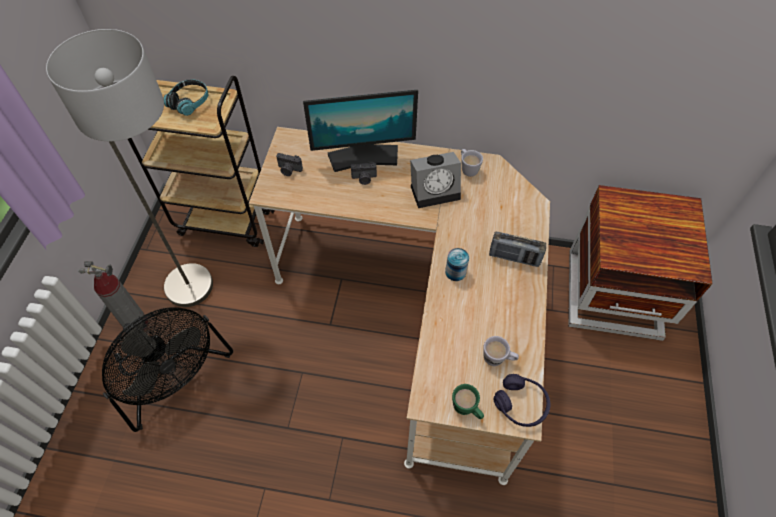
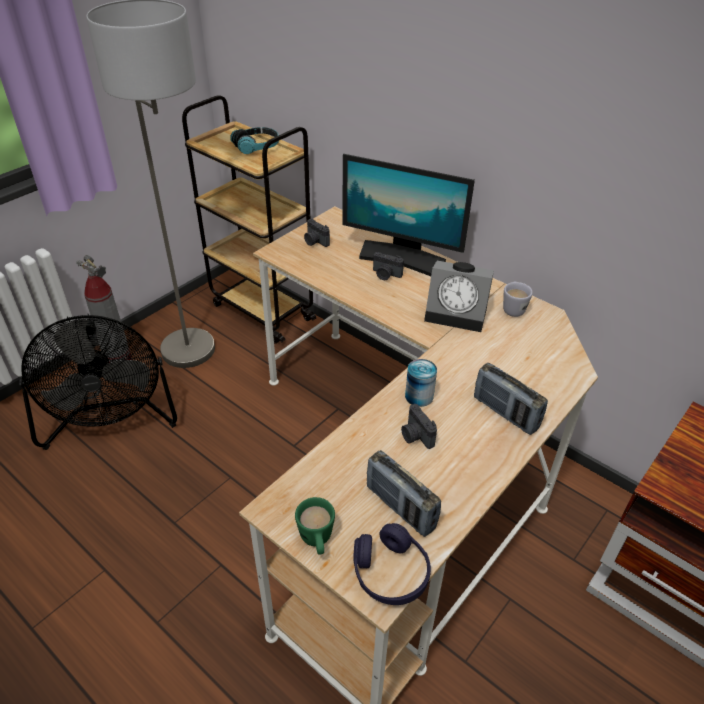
camera: 30 degrees right, 15 degrees down
white mug [483,336,519,366] -> radio [367,450,441,537]
none -> camera [401,404,437,449]

